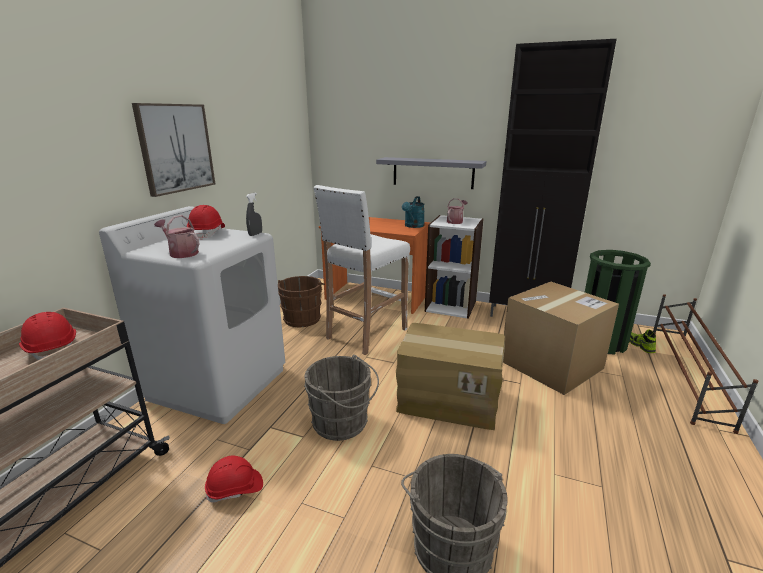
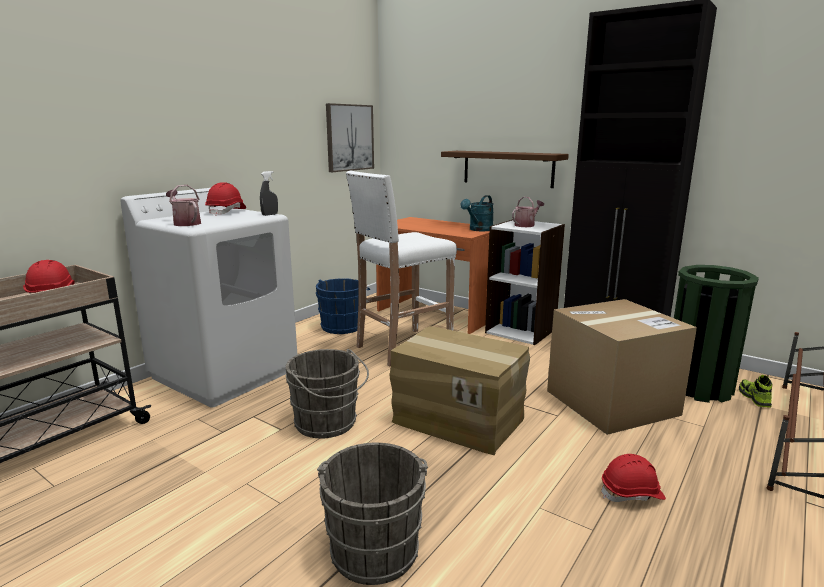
camera: 15 degrees right, 5 degrees down
picture [132,103,215,197] -> picture moved to [326,103,374,172]
red hard hat [205,455,263,503] -> red hard hat moved to [601,454,666,502]
brown bucket [278,276,325,327] -> blue bucket [315,278,370,334]
grey shelf [376,157,486,189] -> brown shelf [441,151,569,188]

